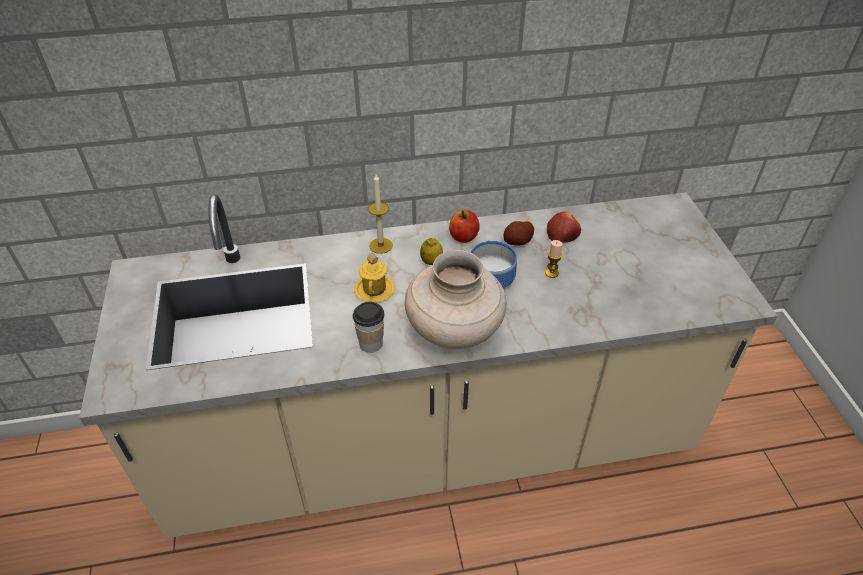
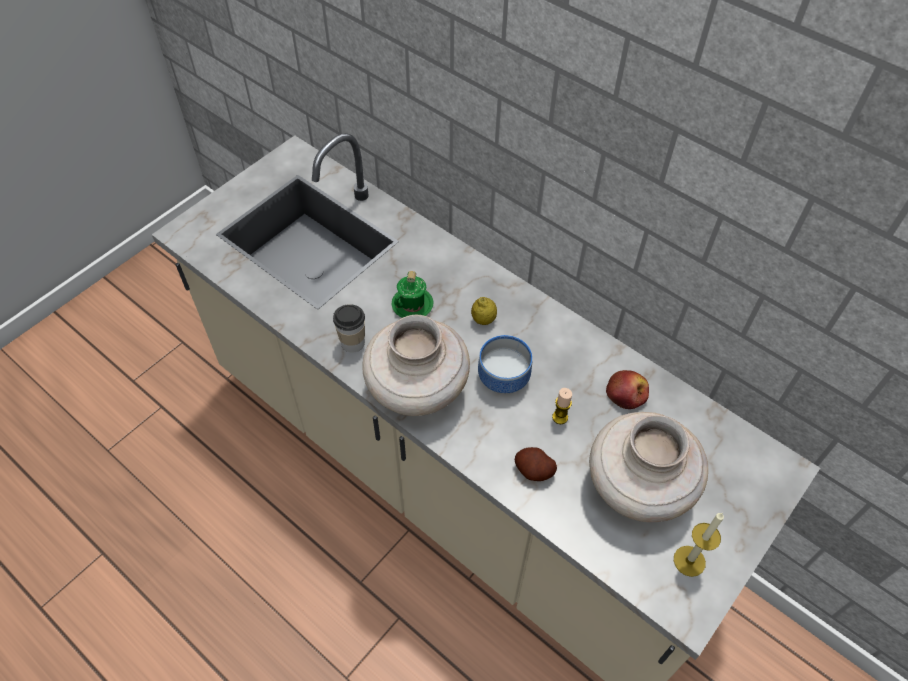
camera: 50 degrees right, 10 degrees up
yellow mug [354,253,395,302] -> green mug [391,271,434,318]
candle [368,174,393,254] -> candle moved to [674,513,724,577]
apple [449,210,479,243] -> none
potato [503,221,534,245] -> potato moved to [515,447,557,481]
none -> beige vase [589,412,708,522]

